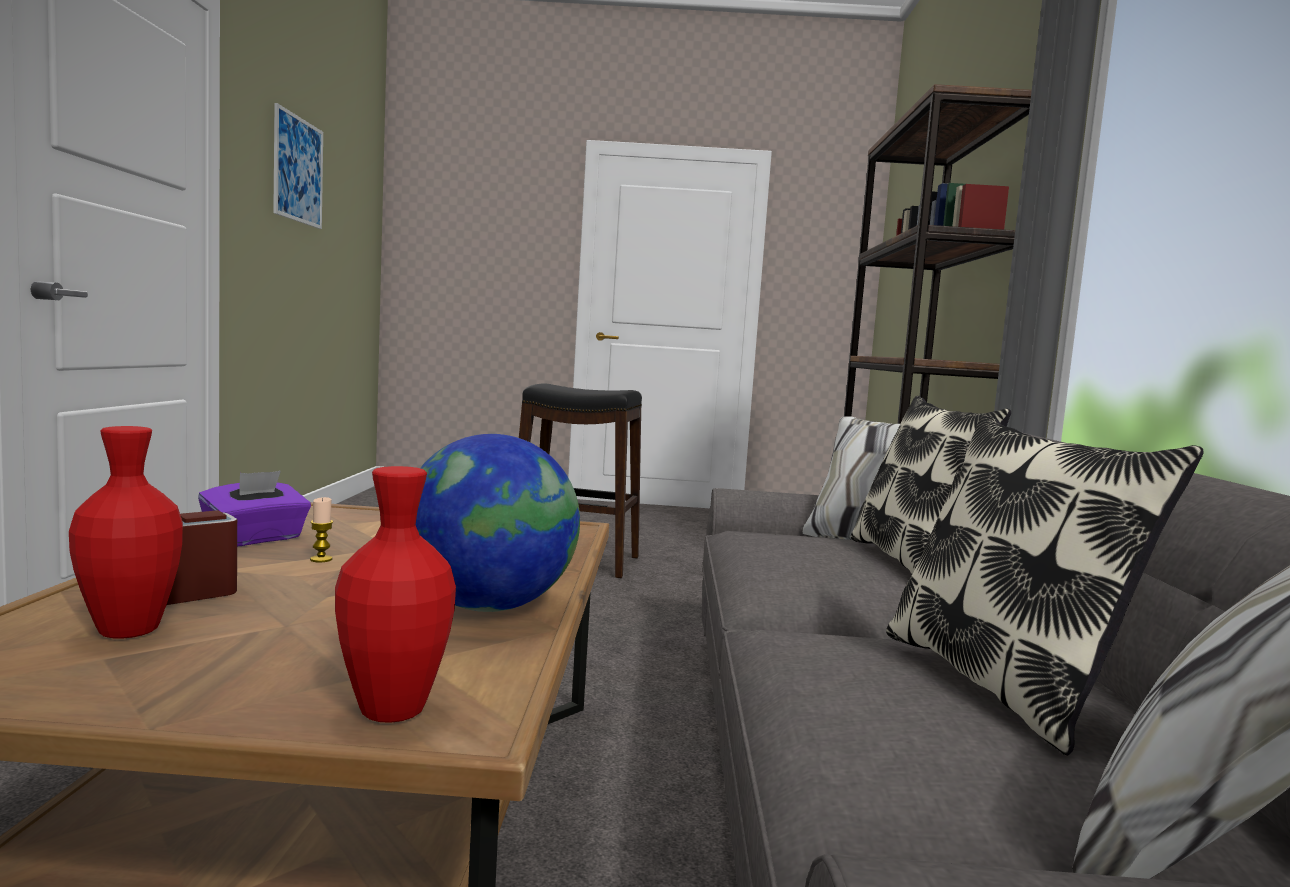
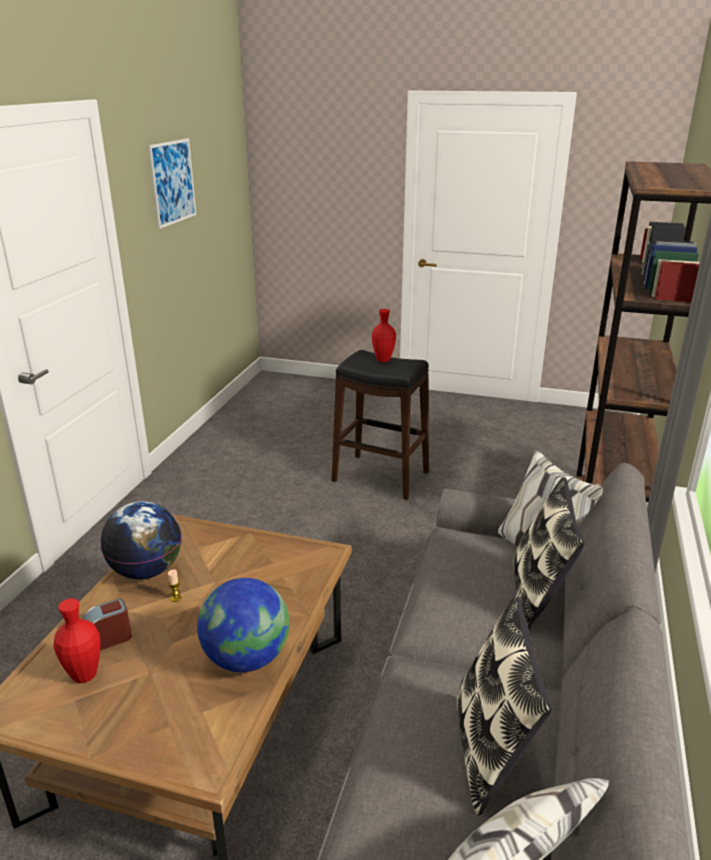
camera: 15 degrees right, 20 degrees up
purple tissue box [198,471,311,546] -> globe [101,501,182,579]
red vase [335,466,456,723] -> red vase moved to [372,309,396,362]

